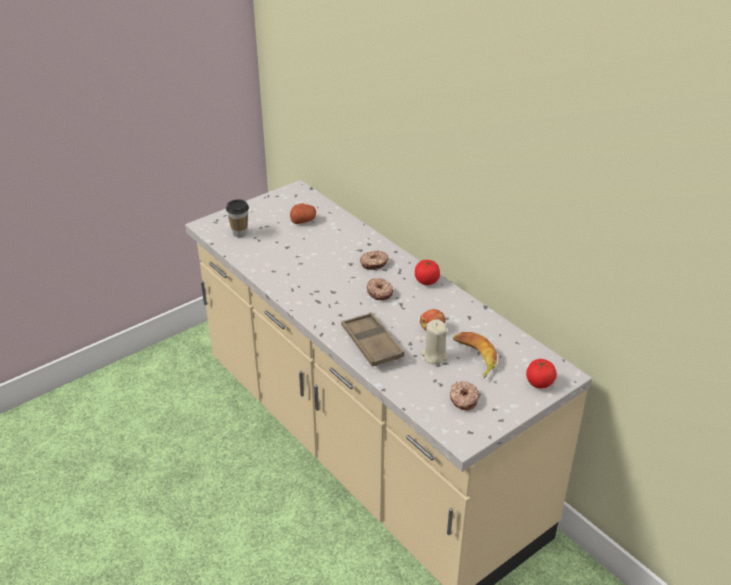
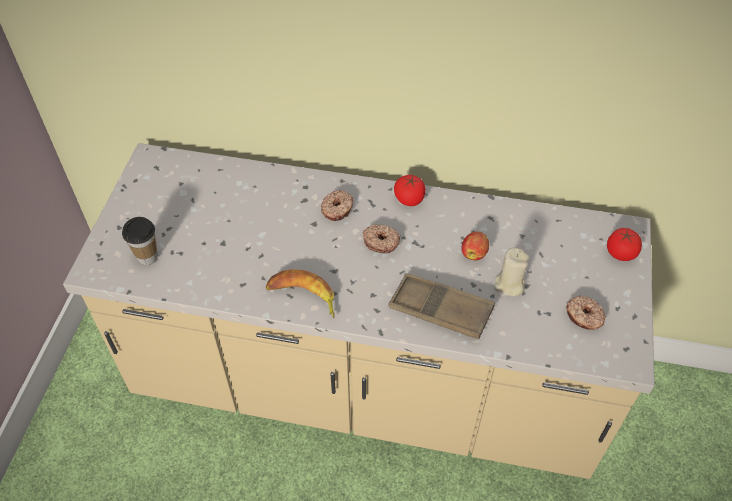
camera: 40 degrees left, 15 degrees up
potato [290,203,316,224] -> none
banana [453,332,497,378] -> banana moved to [265,269,335,319]

